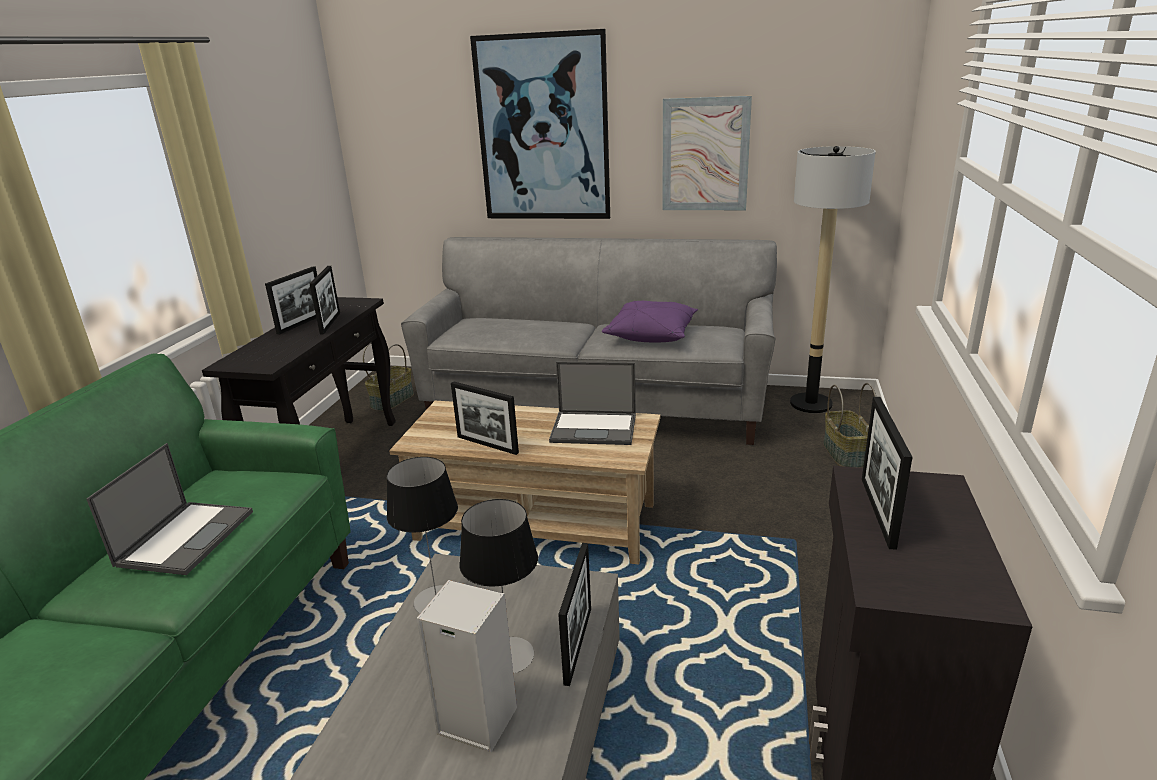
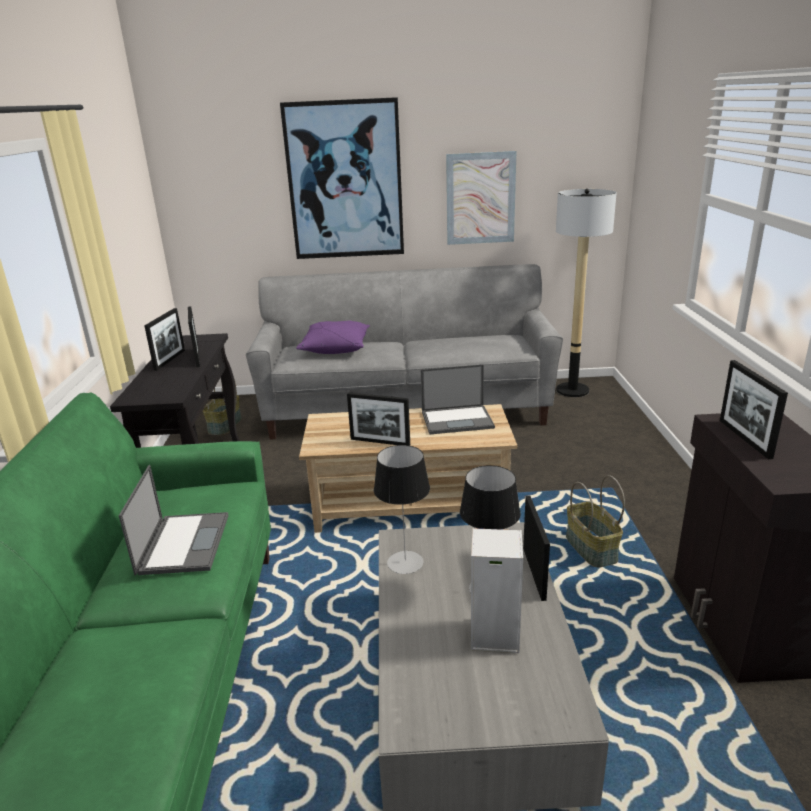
camera: 15 degrees left, 0 degrees up
purple pillow [602,301,698,342] -> purple pillow moved to [296,321,370,354]
basket [823,383,876,468] -> basket moved to [566,475,625,568]

